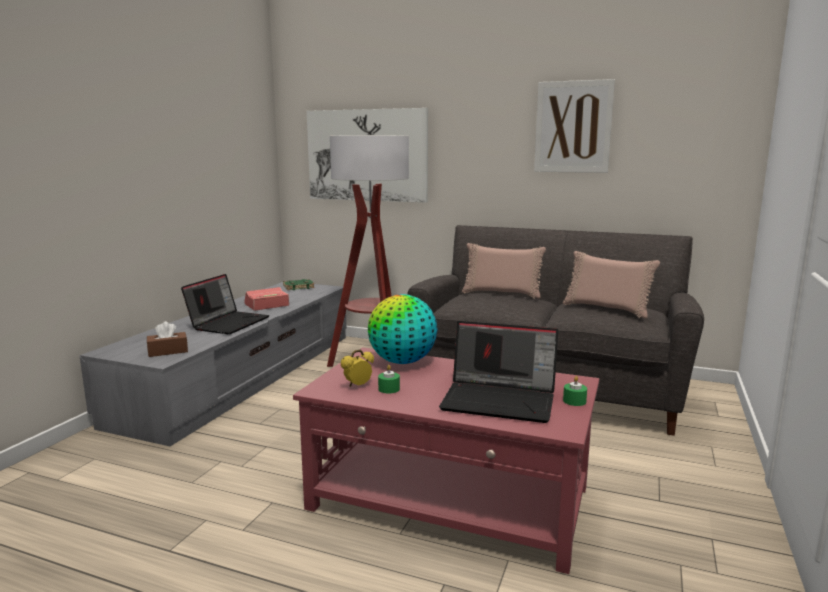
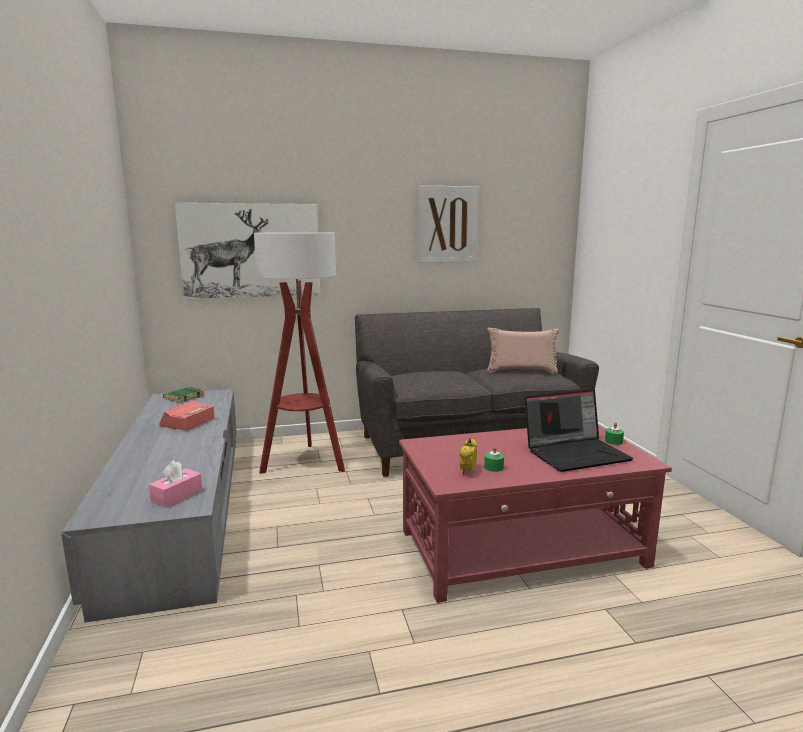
camera: 35 degrees left, 0 degrees up
brown tissue box [147,321,188,357] -> pink tissue box [149,460,202,508]
laptop [181,274,269,334] -> none
globe [368,294,437,364] -> none
beige pillow [462,243,546,299] -> none

